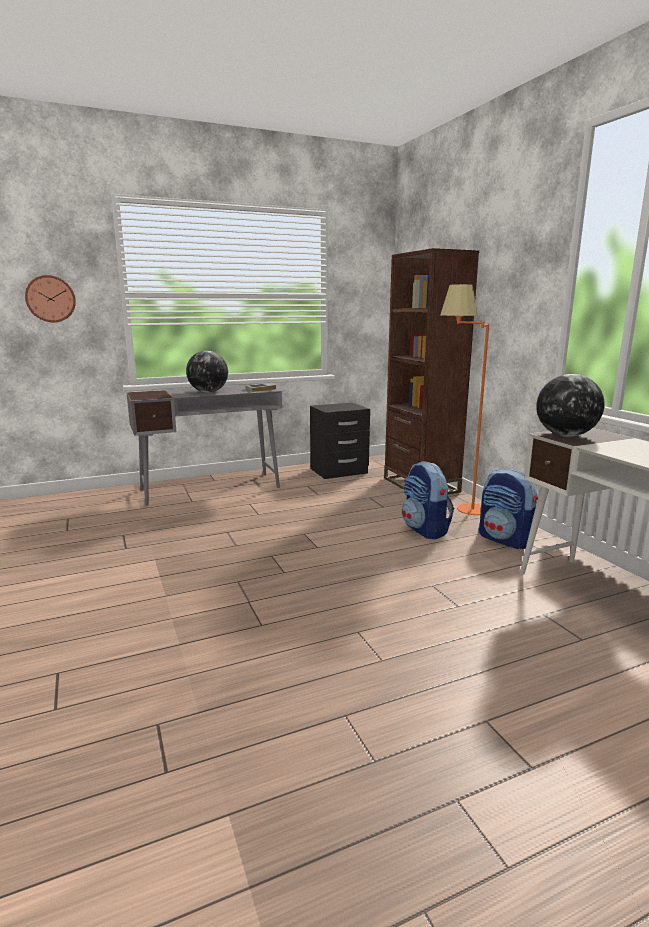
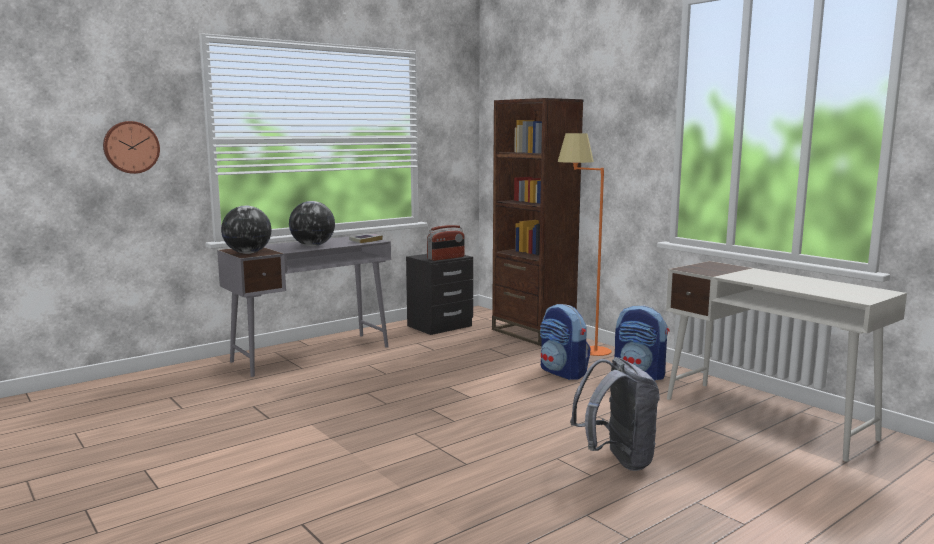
camera: 15 degrees left, 5 degrees down
globe [536,374,605,437] -> globe moved to [221,206,272,254]
none -> radio [427,225,465,261]
none -> grey backpack [570,357,660,471]

